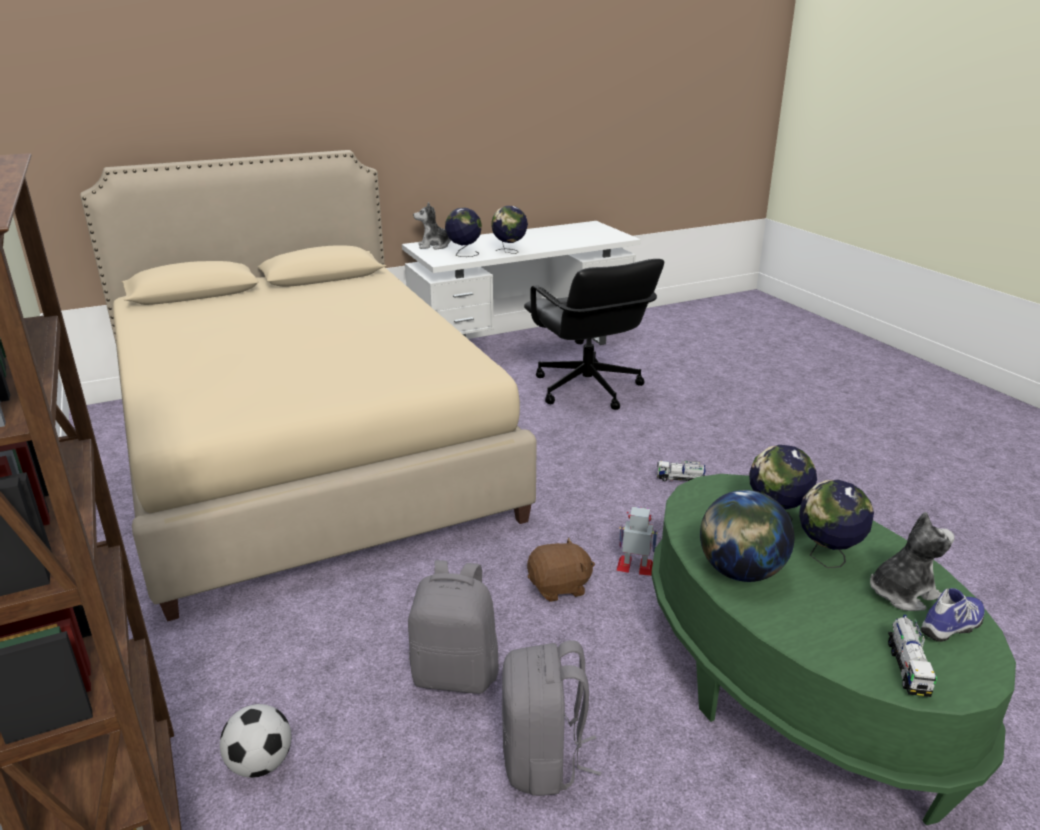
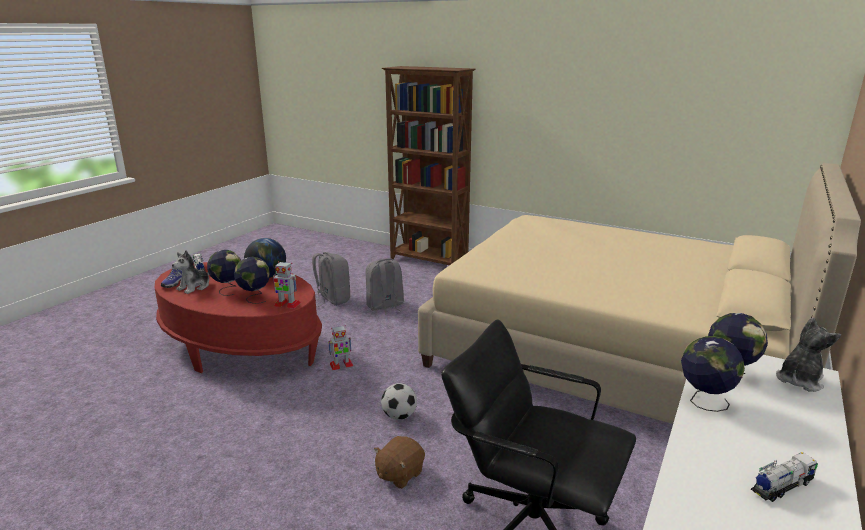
camera: 145 degrees right, 5 degrees down
football [220,704,291,778] -> football moved to [381,383,417,420]
brown plush toy [527,538,595,602] -> brown plush toy moved to [374,436,425,489]
green coffee table [651,474,1016,825] -> red coffee table [155,262,322,373]
toy truck [657,461,706,481] -> toy truck moved to [751,452,818,502]
none -> toy robot [273,261,301,309]

